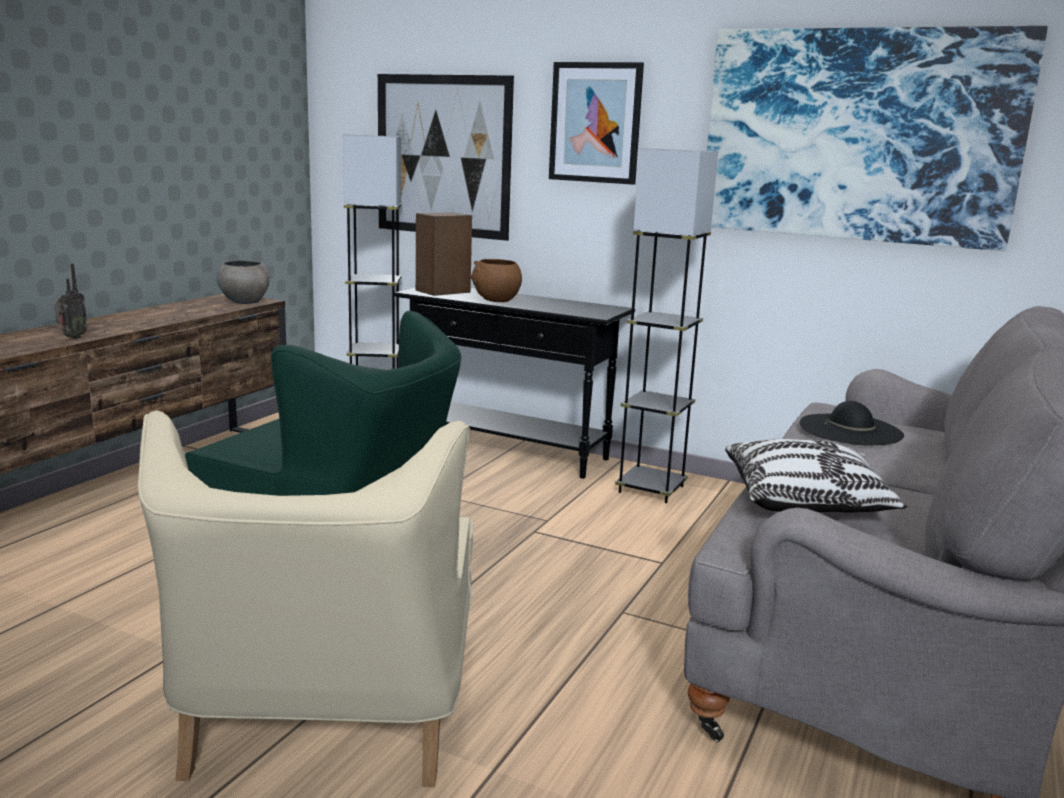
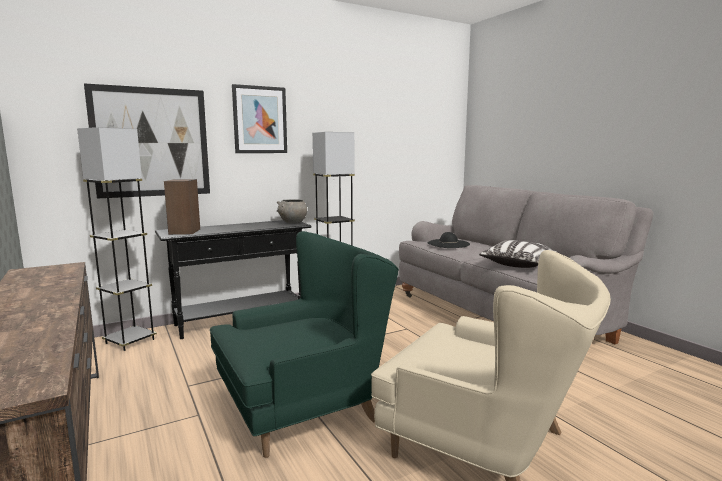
camera: 55 degrees left, 5 degrees down
radio [54,264,87,339] -> none
grey bowl [217,260,269,304] -> grey bowl moved to [277,199,307,224]
brown bowl [470,259,522,302] -> none
picture [707,26,1048,251] -> none

